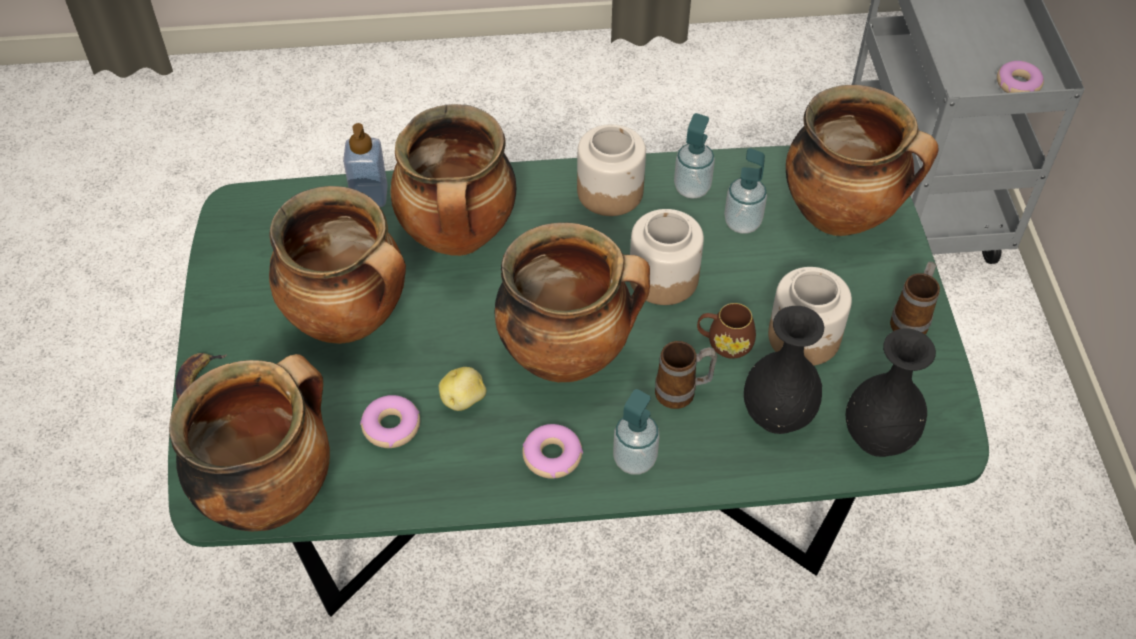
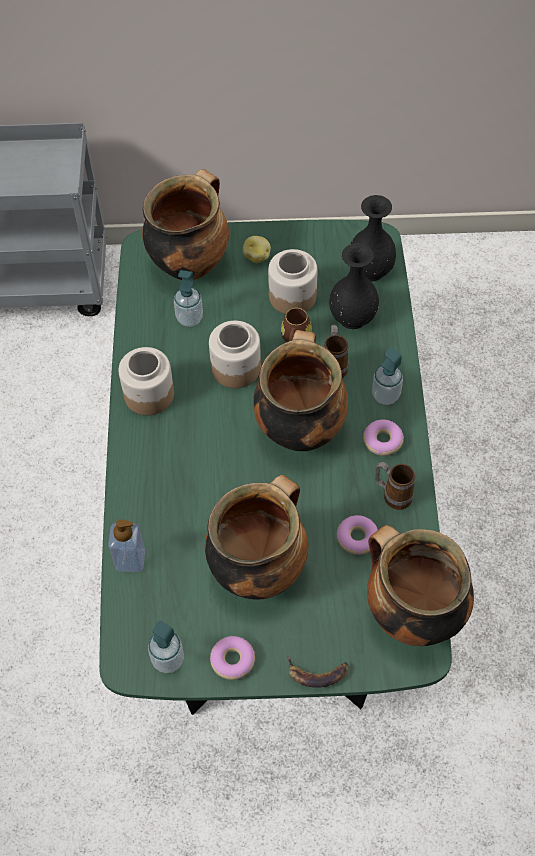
camera: 85 degrees left, 5 degrees up
cooking pot [390,104,516,256] -> none
potato [439,367,486,411] -> potato moved to [243,236,271,263]
soap dispenser [674,113,715,199] -> soap dispenser moved to [148,621,184,673]
mug [890,261,940,335] -> mug moved to [375,462,415,510]
donut [997,61,1044,93] -> donut moved to [210,636,255,680]

